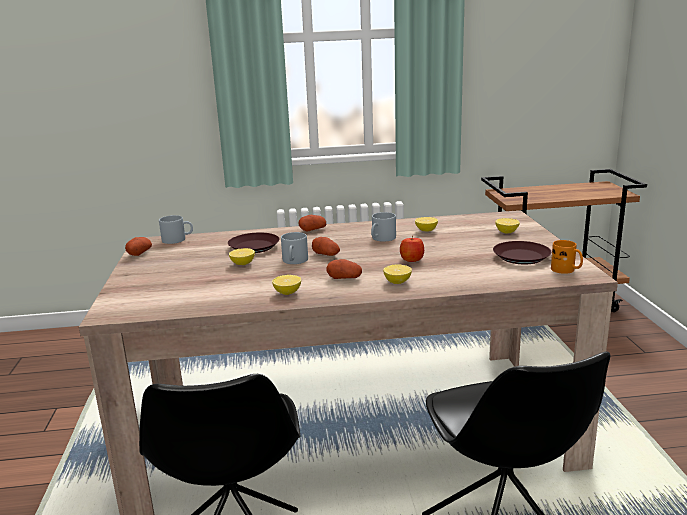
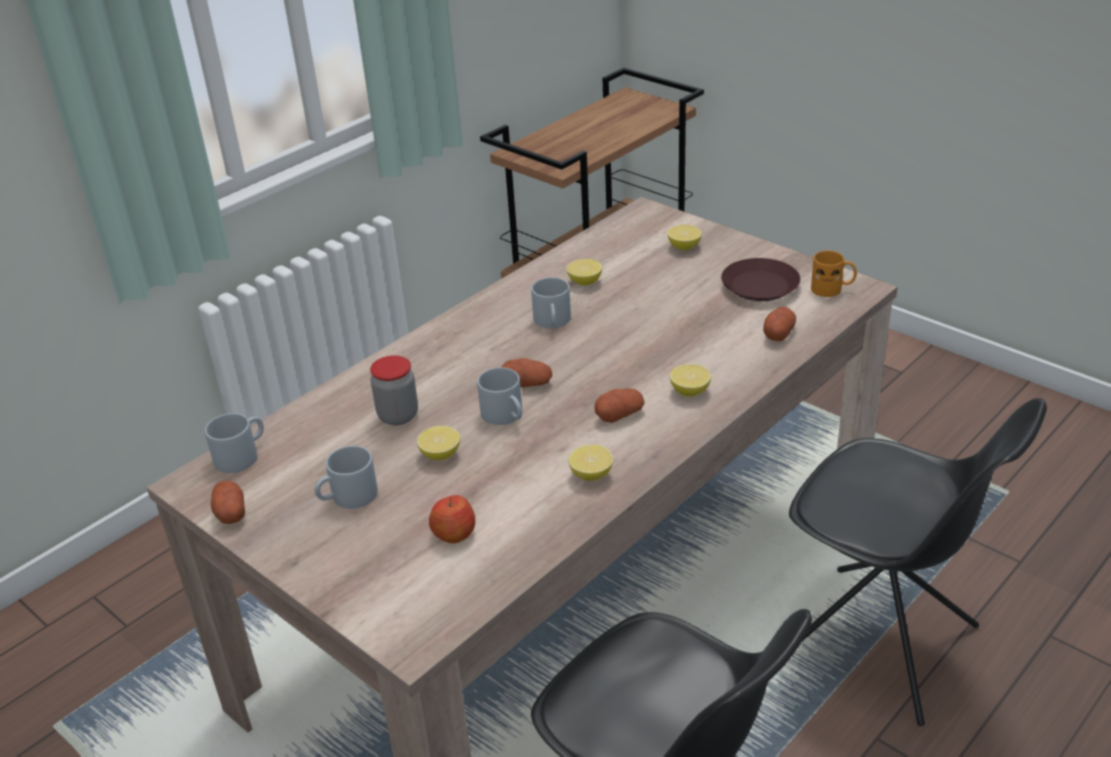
camera: 40 degrees left, 15 degrees up
brown plate [228,233,280,253] -> jar [370,355,418,425]
potato [298,215,326,232] -> potato moved to [763,307,796,341]
apple [400,235,424,262] -> apple moved to [429,495,475,543]
none -> grey mug [315,446,378,509]

